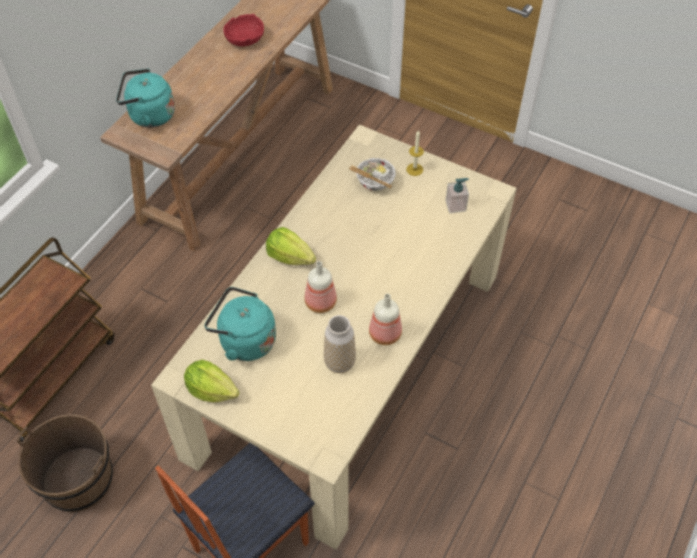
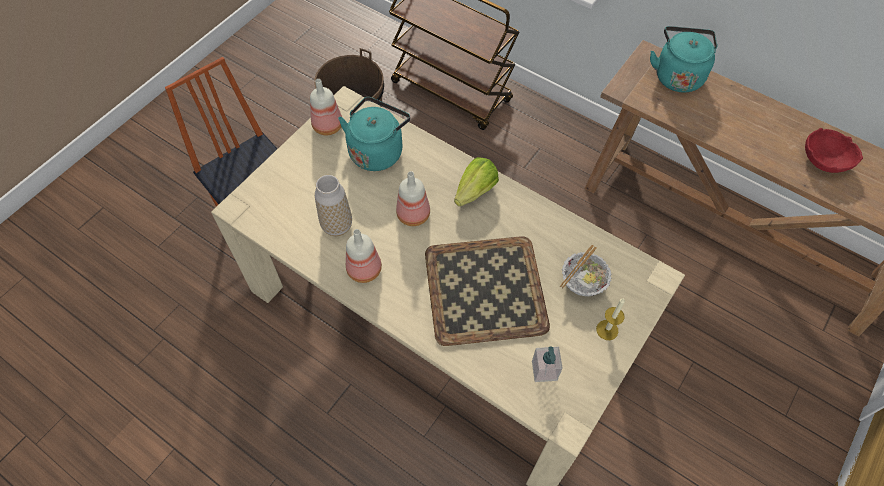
camera: 95 degrees right, 5 degrees up
lettuce [184,360,240,402] -> bottle [310,79,342,135]
none -> tray [425,236,550,346]

